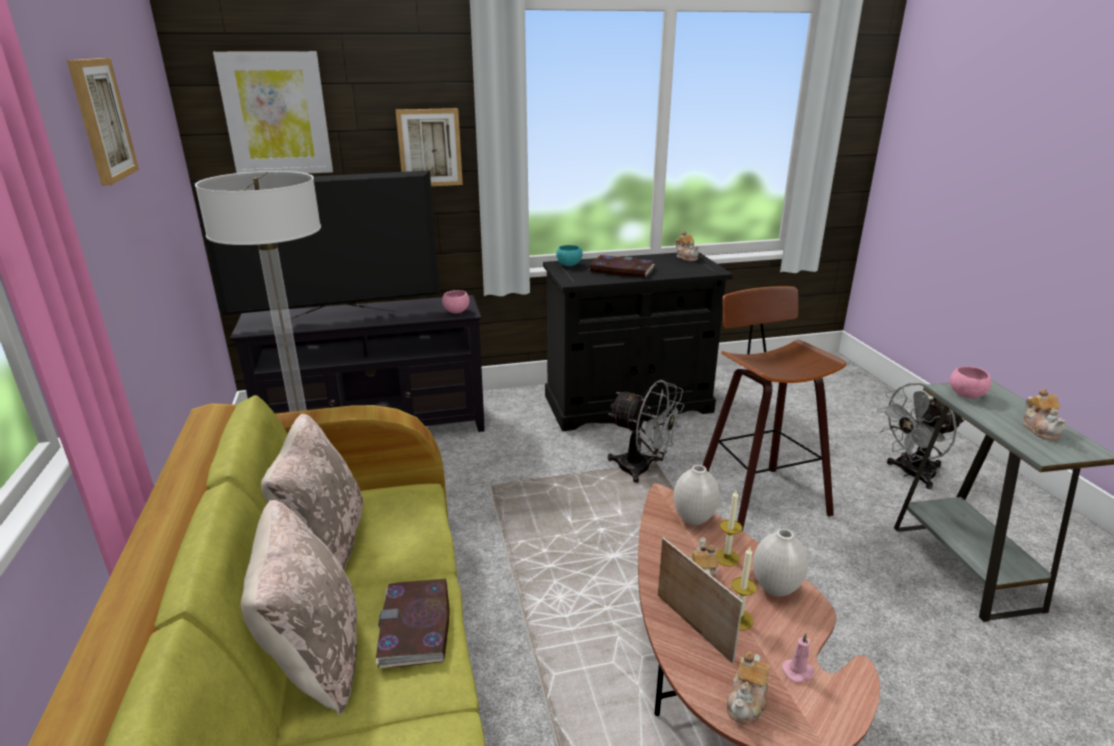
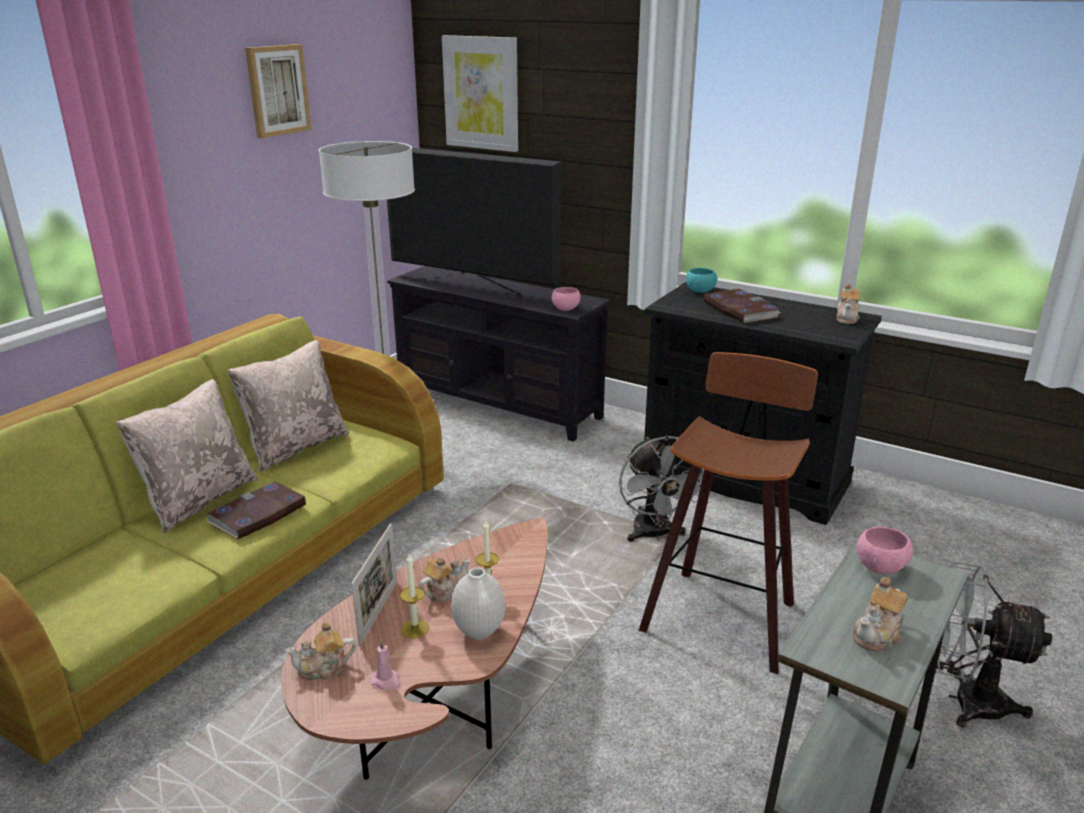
camera: 45 degrees right, 0 degrees up
picture [396,108,463,186] -> none
white vase [673,465,720,525] -> none

